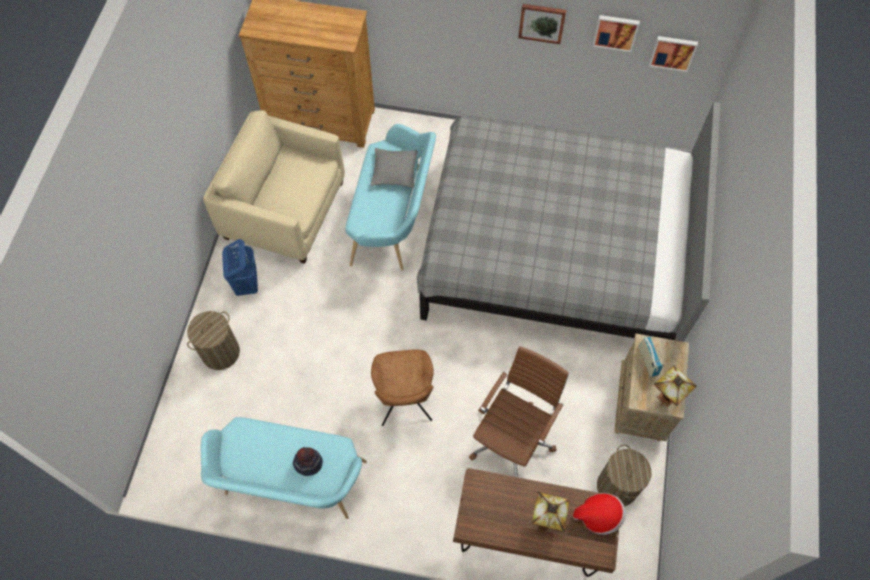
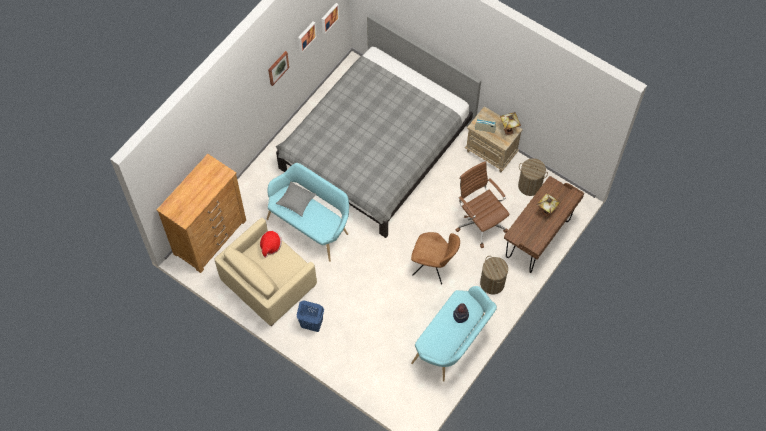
camera: 65 degrees left, 0 degrees up
laundry basket [187,311,240,370] -> laundry basket moved to [480,256,508,294]
hat [573,493,626,535] -> hat moved to [260,230,282,258]

